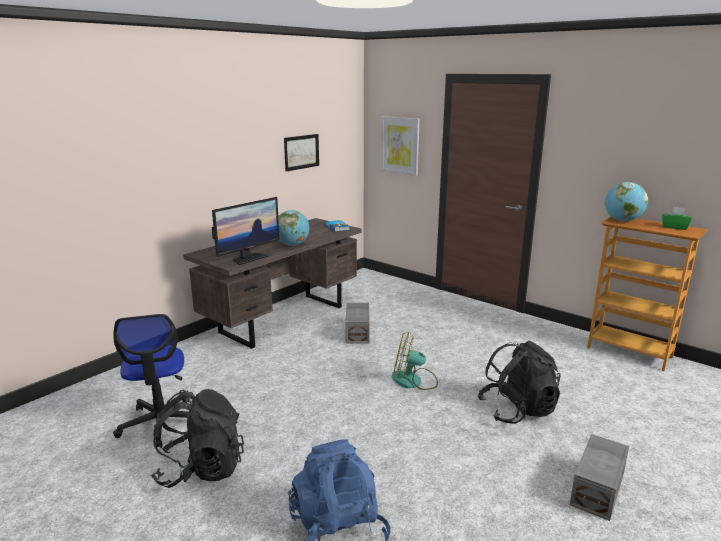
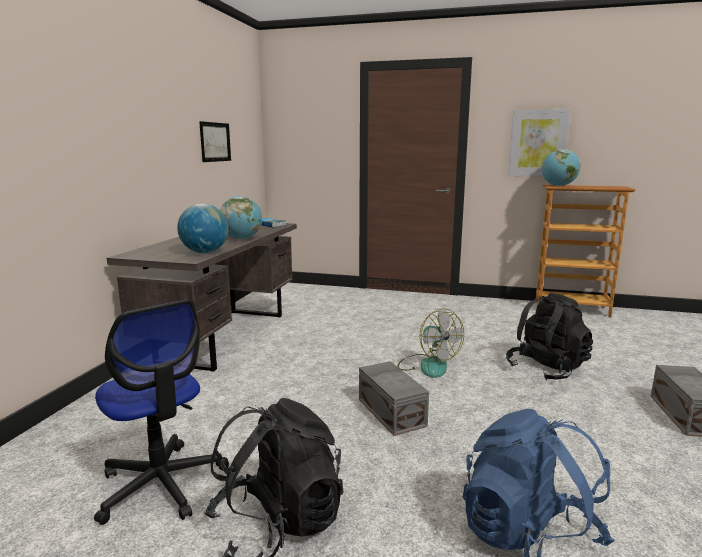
camera: 25 degrees left, 5 degrees down
monitor [212,197,280,265] -> globe [177,204,229,253]
grey storage box [345,303,370,344] -> grey storage box moved to [359,361,429,436]
picture [381,116,420,176] -> picture moved to [508,109,571,177]
fan [392,332,438,390] -> fan turned 105 degrees counterclockwise [398,308,464,378]
green tissue box [662,207,692,230] -> none

